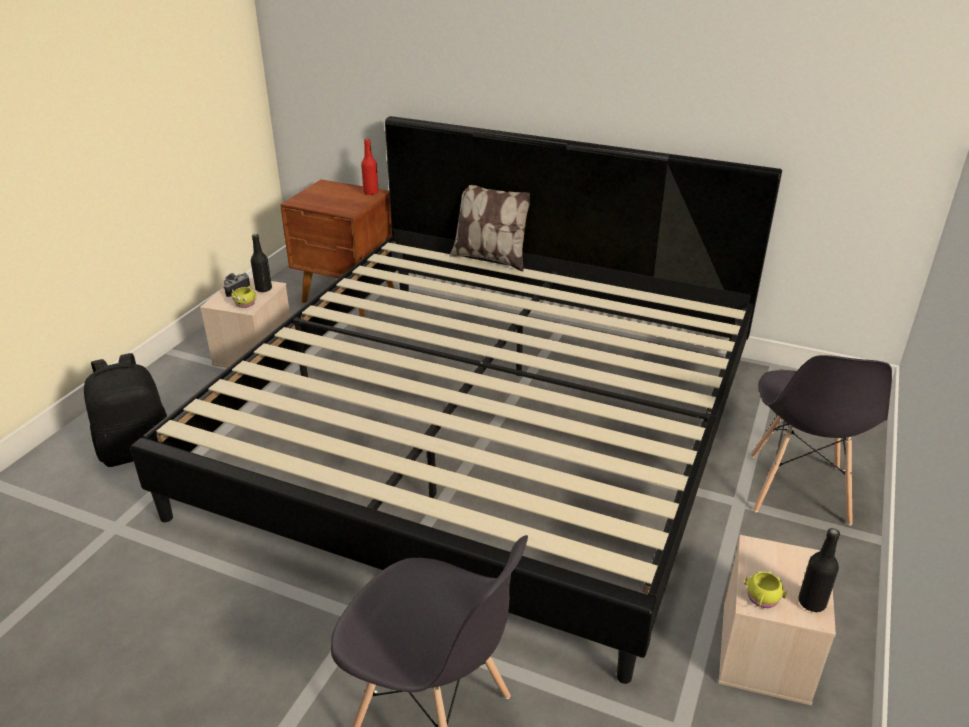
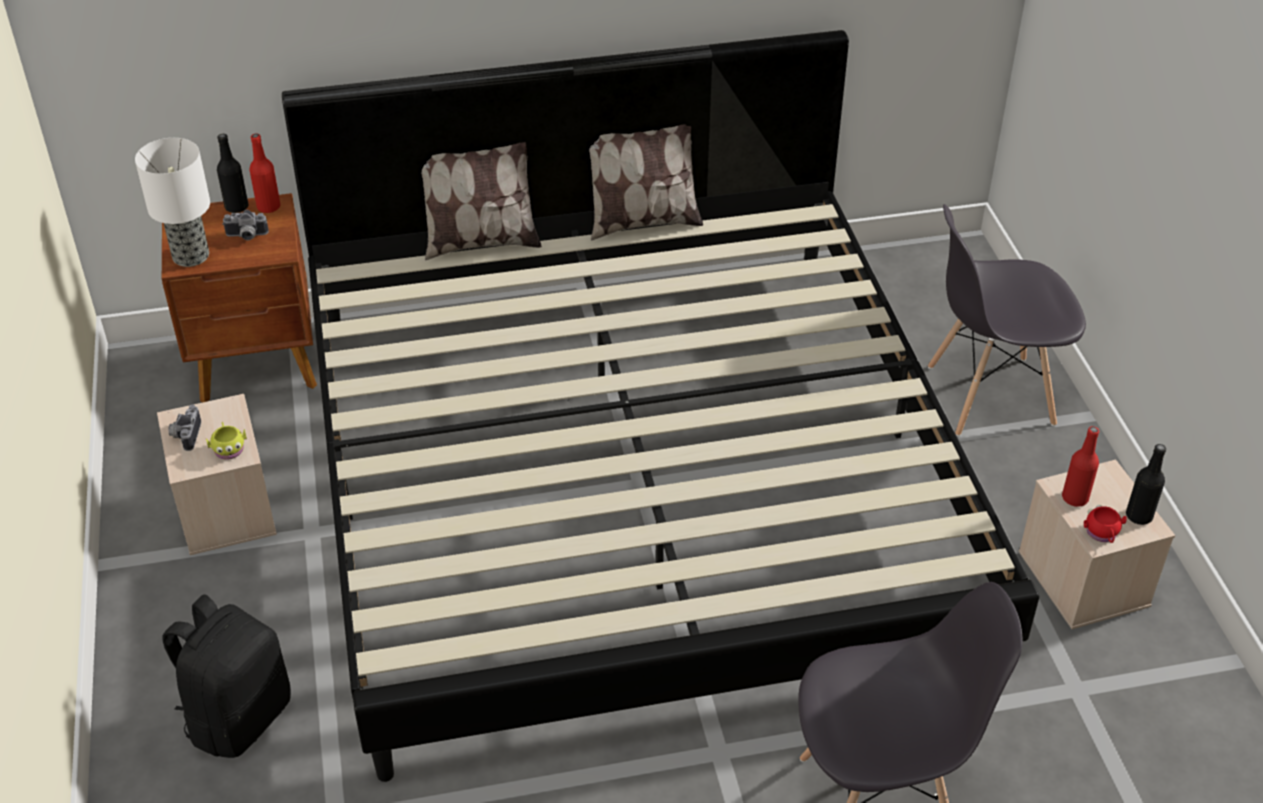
camera: 35 degrees left, 10 degrees up
black bottle [251,234,272,292] -> black bottle moved to [217,134,248,213]
yellow mug [744,571,787,608] -> red mug [1084,505,1127,543]
grey chair [751,355,892,526] -> grey chair turned 105 degrees clockwise [928,204,1086,436]
none -> table lamp [135,138,210,267]
none -> camera [222,210,269,240]
none -> pillow [589,125,703,241]
none -> red bottle [1062,426,1099,507]

